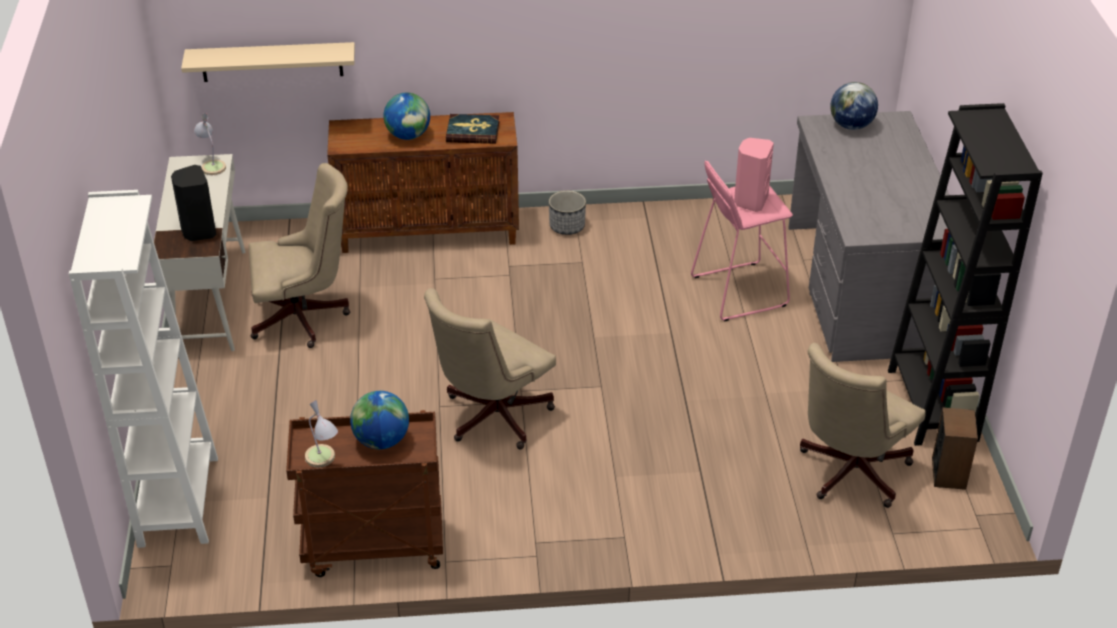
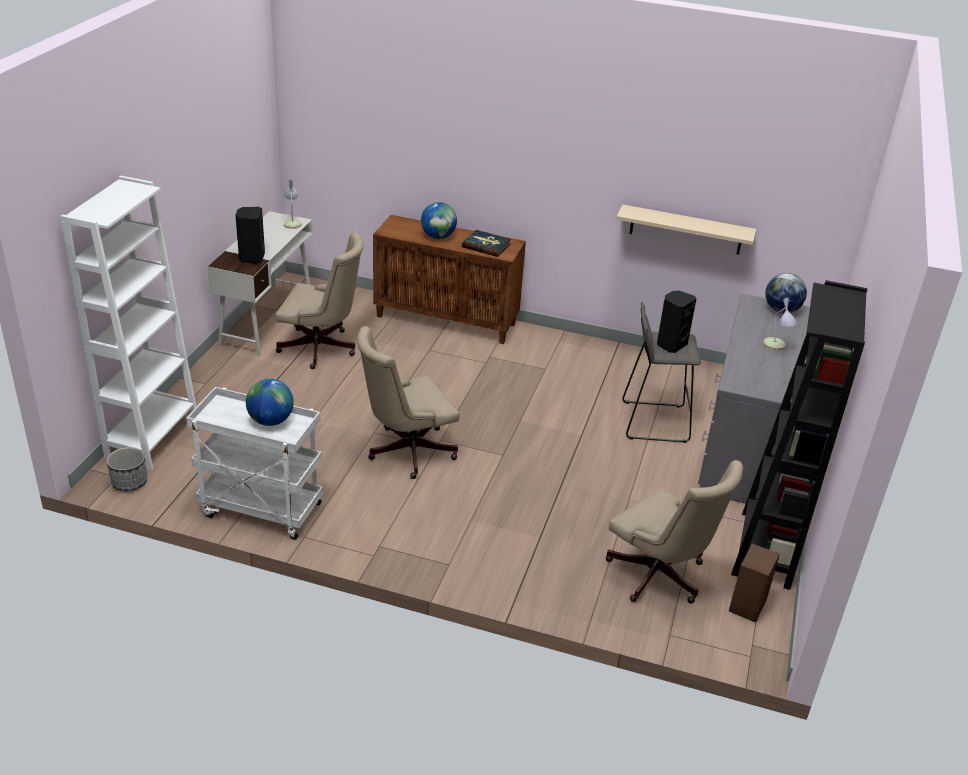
camera: 20 degrees right, 5 degrees down
beige shelf [181,42,355,82] -> beige shelf moved to [616,204,756,254]
brown cart [286,410,443,577] -> white cart [186,387,323,540]
table lamp [305,400,338,468] -> table lamp moved to [763,297,797,351]
planter [549,190,586,235] -> planter moved to [106,447,147,491]
pink stool [691,160,793,321] -> grey stool [622,302,701,443]
pink speaker [734,138,774,212] -> black speaker [657,291,696,353]
beige office chair [800,343,925,508] -> beige office chair turned 105 degrees counterclockwise [606,460,743,604]

